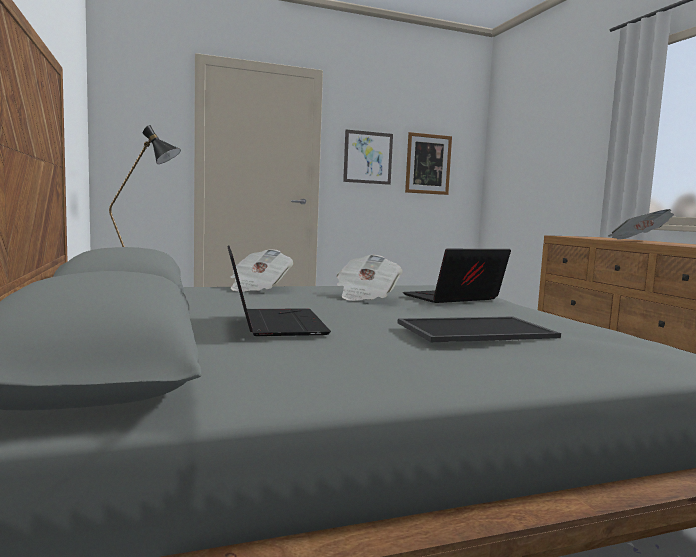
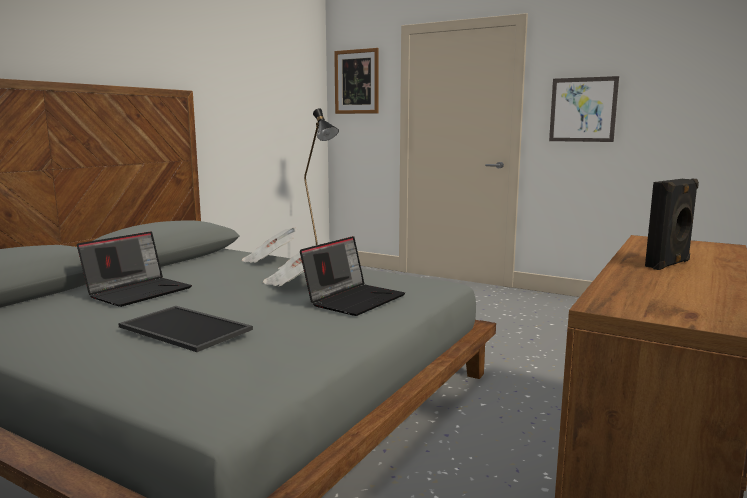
camera: 50 degrees right, 5 degrees up
laptop [403,249,511,303] -> laptop turned 105 degrees clockwise [300,236,405,316]
picture [405,132,452,195] -> picture moved to [334,48,379,114]
newspaper [608,209,674,240] -> black speaker [645,178,699,270]

